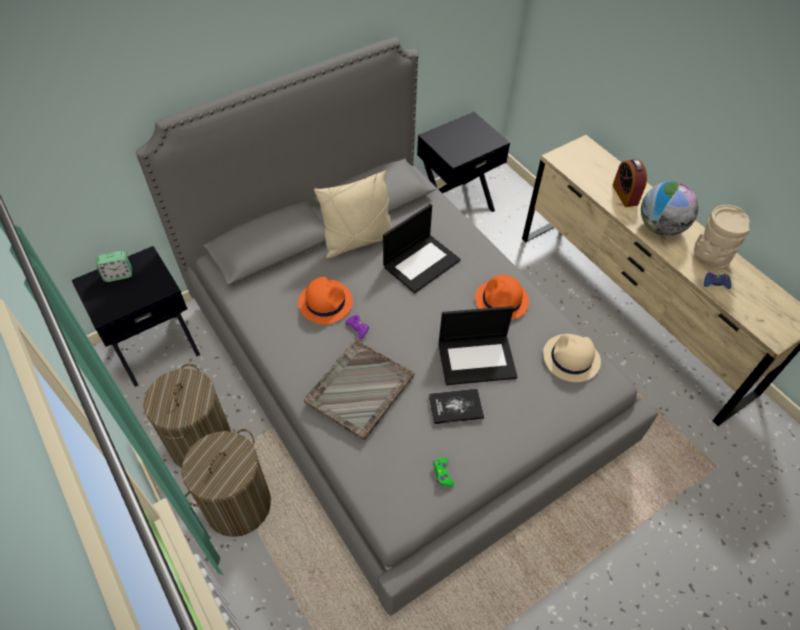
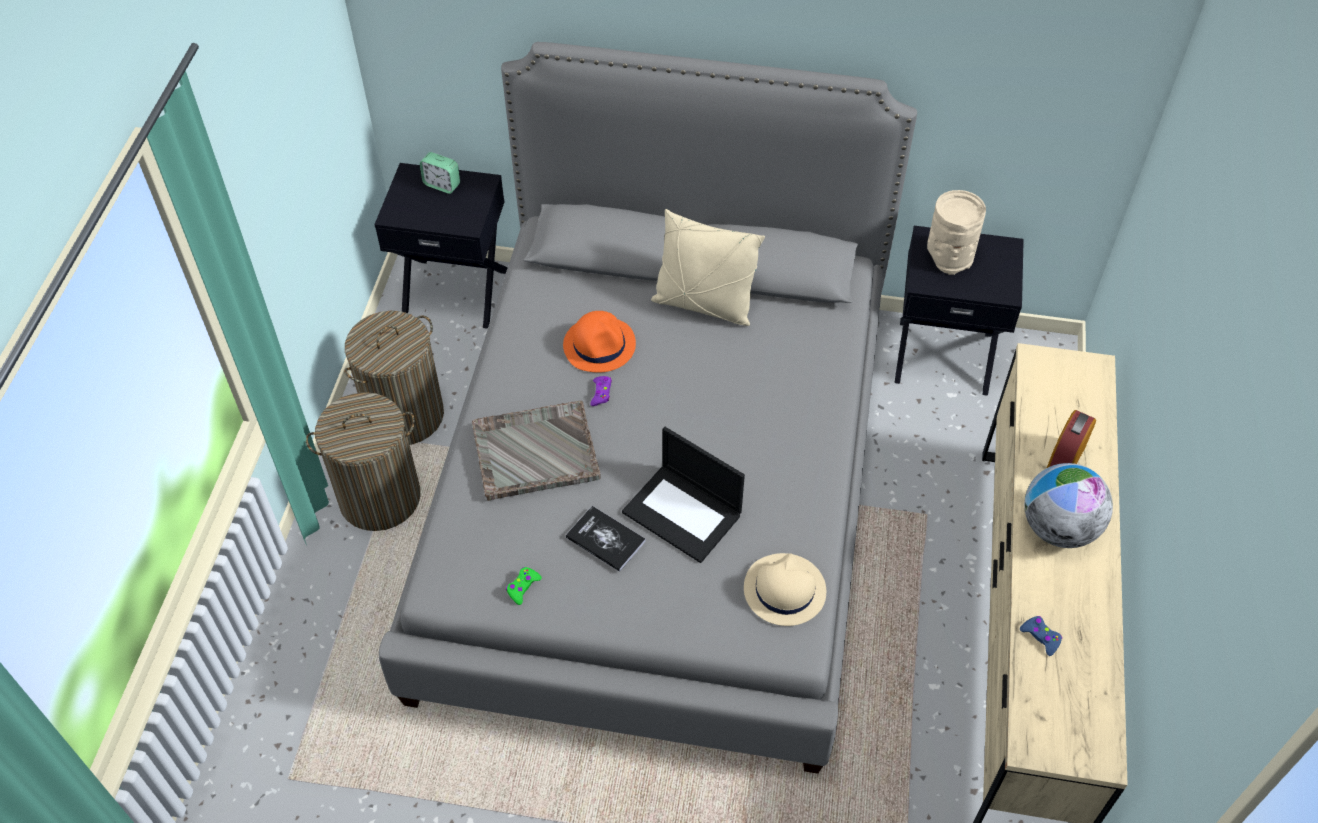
camera: 45 degrees right, 0 degrees up
laptop [383,204,461,293] -> none
orange hat [475,275,529,320] -> none
beige vase [694,205,750,269] -> beige vase moved to [927,190,986,275]

